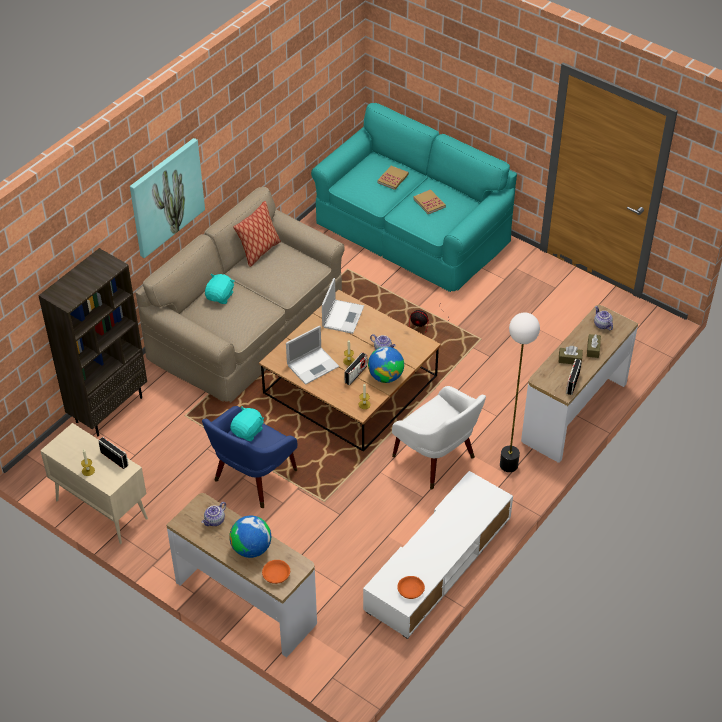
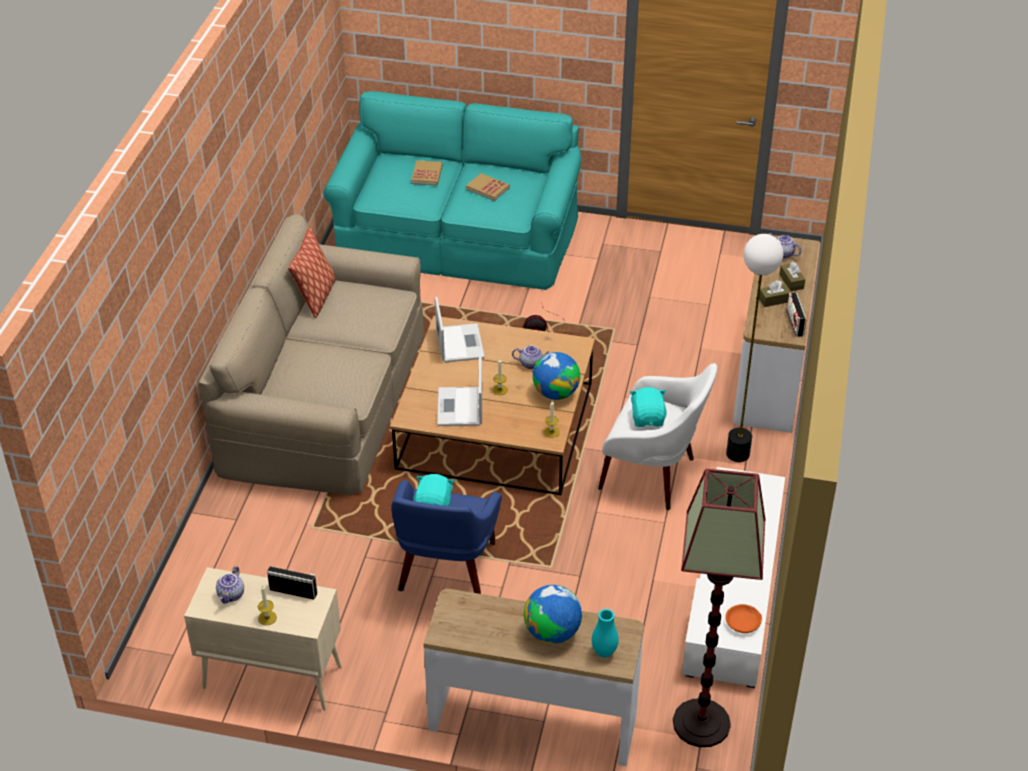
camera: 25 degrees left, 5 degrees down
brown bookcase [38,248,147,437] -> none
picture [130,138,205,258] -> none
teapot [202,502,226,526] -> teapot moved to [216,566,244,604]
turquoise plush toy [205,274,234,304] -> turquoise plush toy moved to [630,387,667,427]
orange bowl [262,560,290,584] -> turquoise vase [592,609,619,657]
laptop [286,325,339,385] -> laptop turned 150 degrees clockwise [437,356,482,426]
radio [344,352,367,385] -> none
none -> floor lamp [673,469,766,747]

